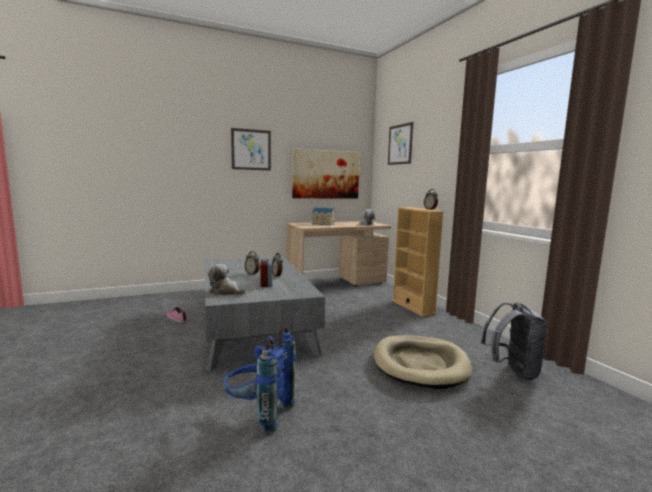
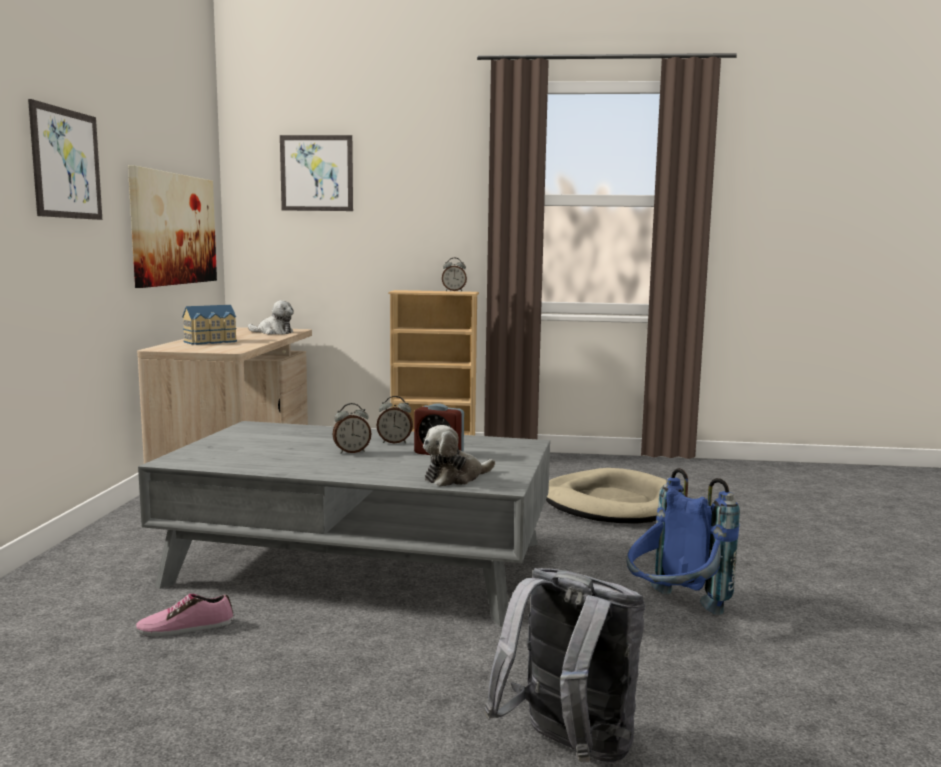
camera: 60 degrees left, 0 degrees up
grey backpack [481,302,548,380] -> grey backpack moved to [484,568,645,763]

